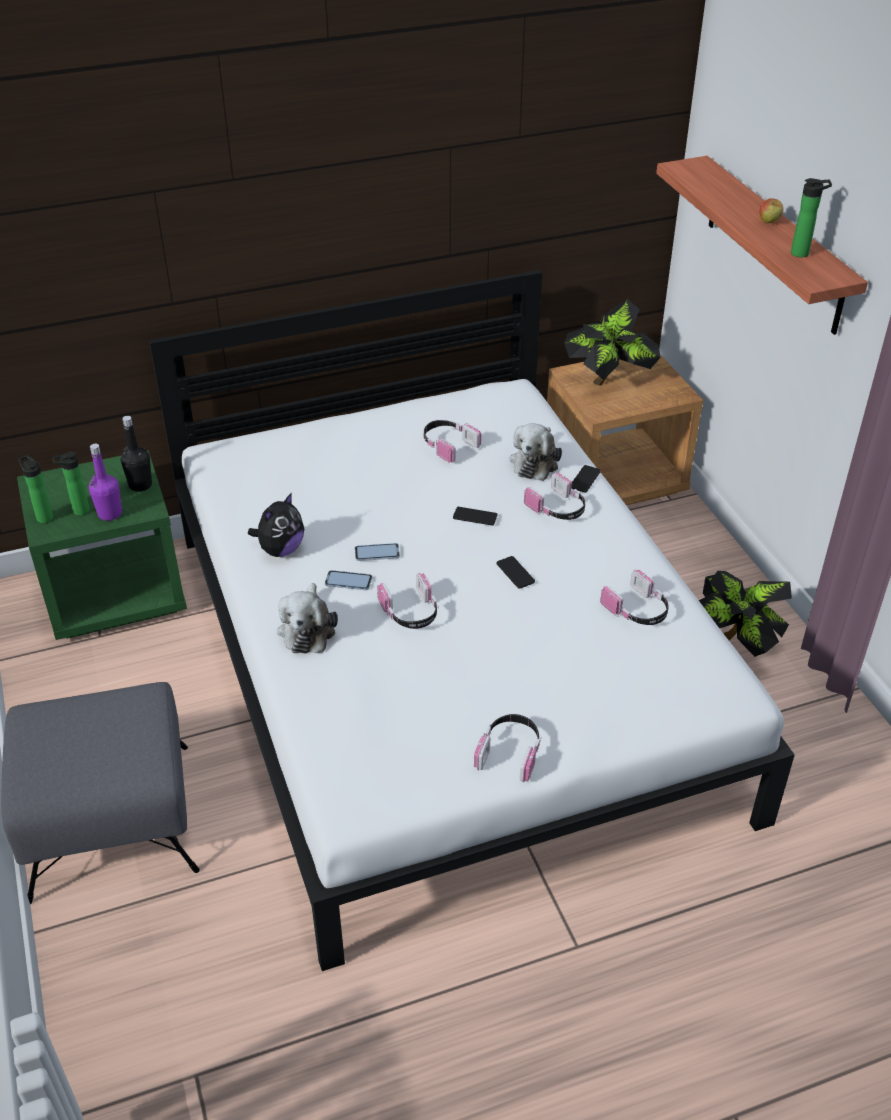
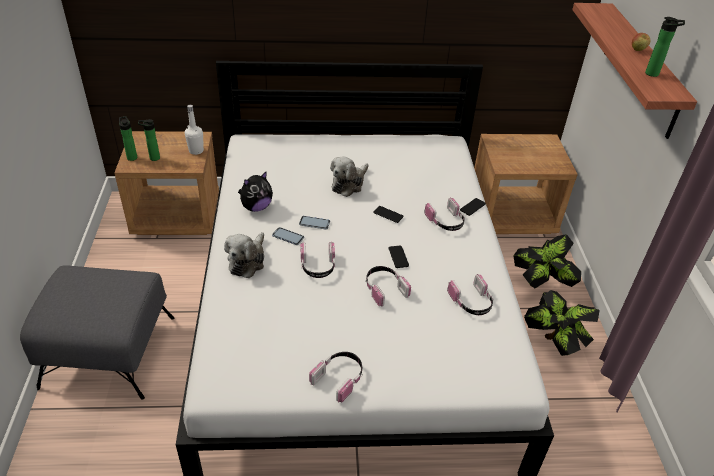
camera: 15 degrees right, 0 degrees up
green nightstand [17,450,187,640] -> brown nightstand [114,131,219,235]
purple bottle [89,444,122,521] -> none
black bottle [121,416,152,492] -> white bottle [185,105,204,155]
headphones [424,420,481,463] -> headphones moved to [366,266,411,307]
plush toy [510,423,562,481] -> plush toy moved to [330,156,368,197]
potted plant [564,299,661,385] -> potted plant moved to [513,234,581,289]

